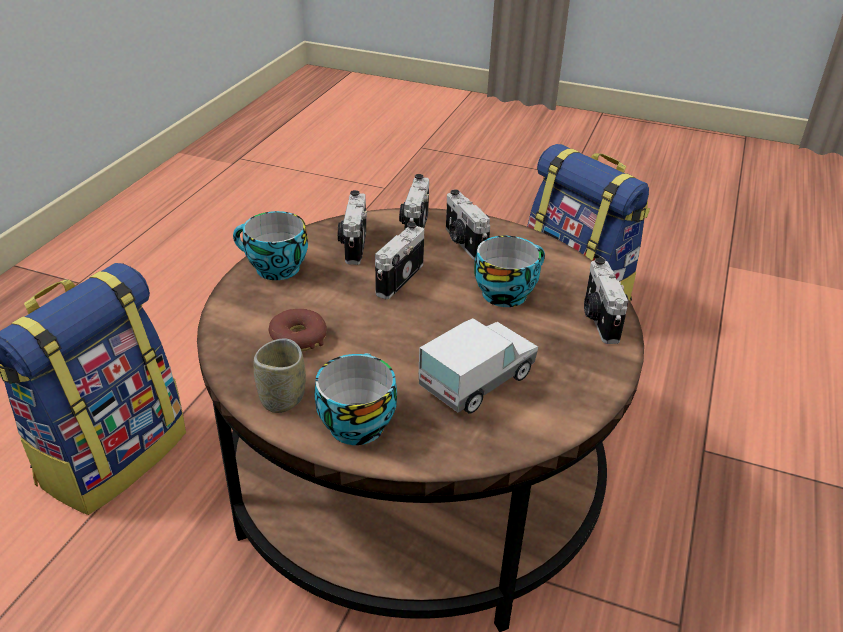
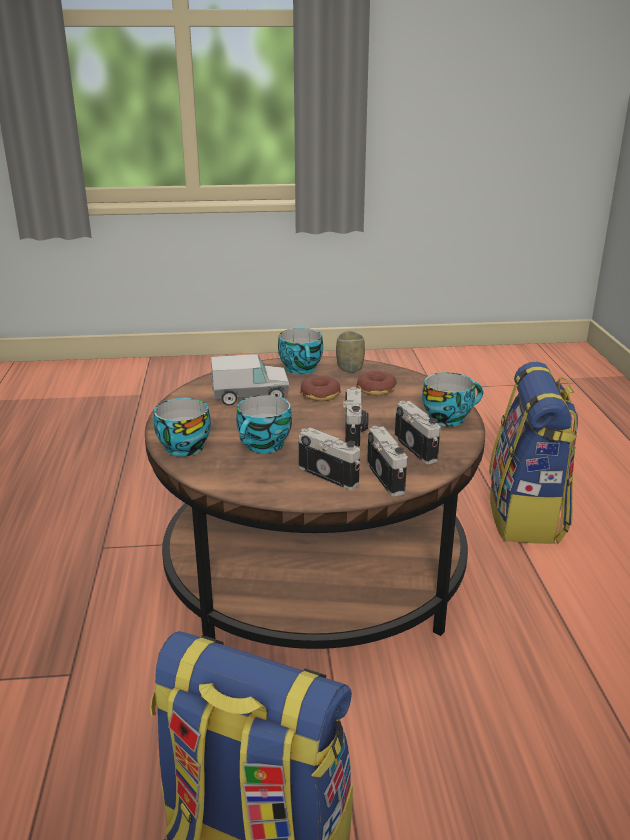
camera: 155 degrees right, 10 degrees down
toy truck [419,318,538,414] -> toy truck turned 120 degrees counterclockwise [211,354,289,406]
camera [584,258,628,344] -> cup [154,398,211,457]
none -> donut [300,376,341,401]

